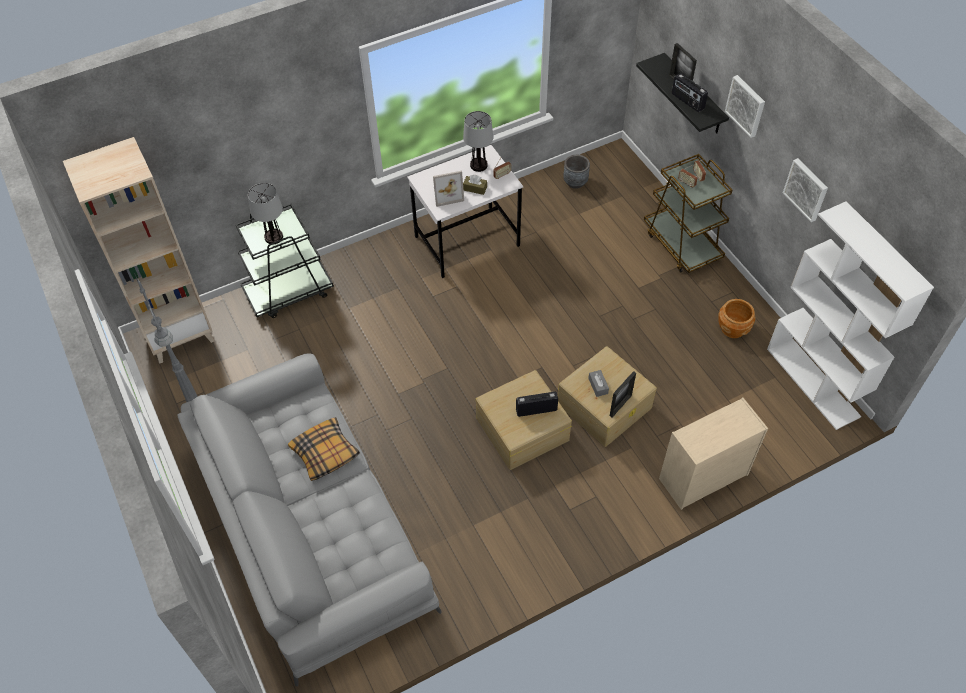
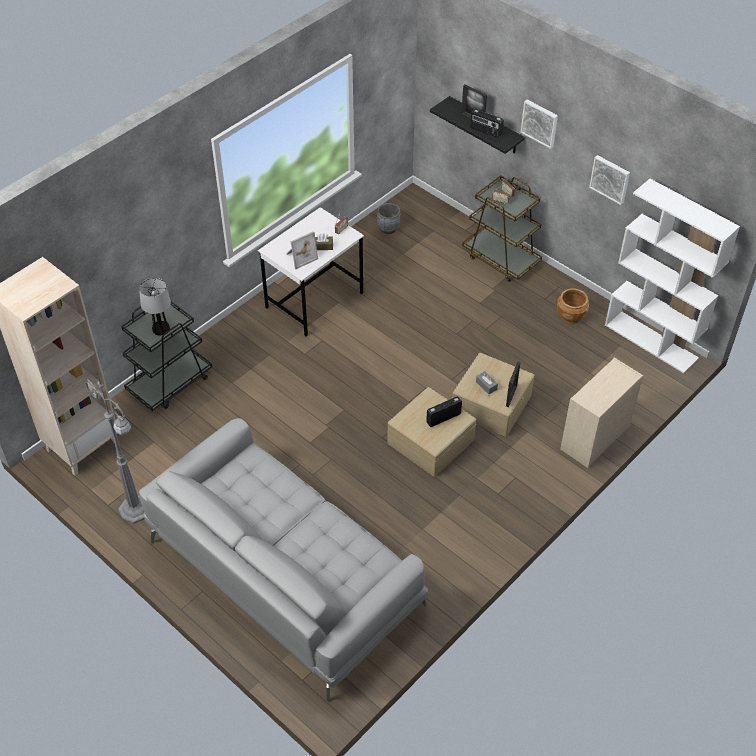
camera: 20 degrees left, 5 degrees down
pillow [288,417,360,481] -> none
table lamp [463,111,493,172] -> none

